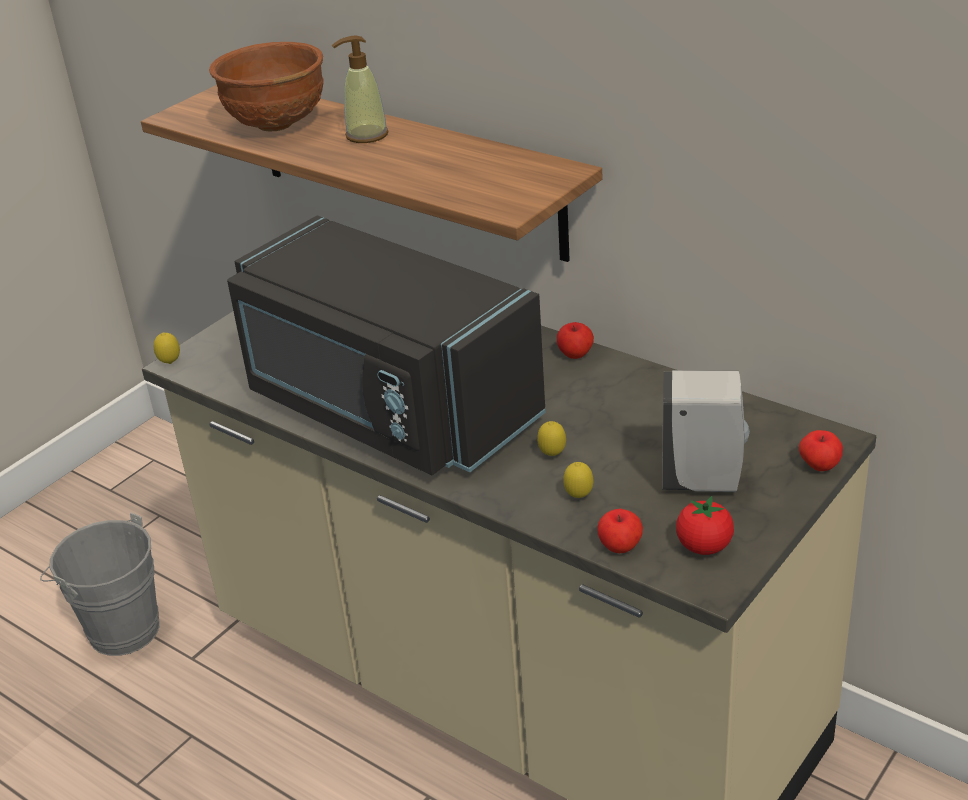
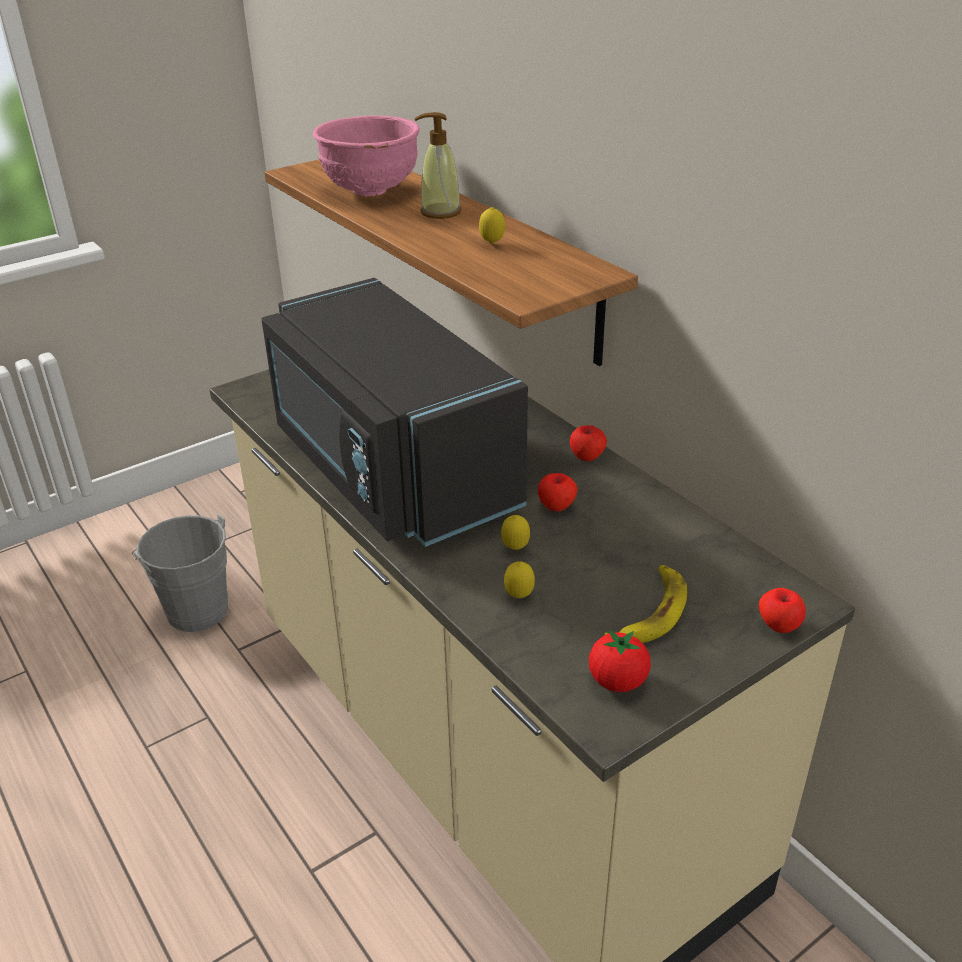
camera: 15 degrees right, 0 degrees up
lemon [154,332,180,364] -> lemon moved to [479,207,505,244]
brown bowl [209,42,324,132] -> pink bowl [313,116,420,197]
apple [598,509,643,553] -> apple moved to [538,473,578,512]
white soap dispenser [662,370,750,492] -> banana [605,565,687,643]

